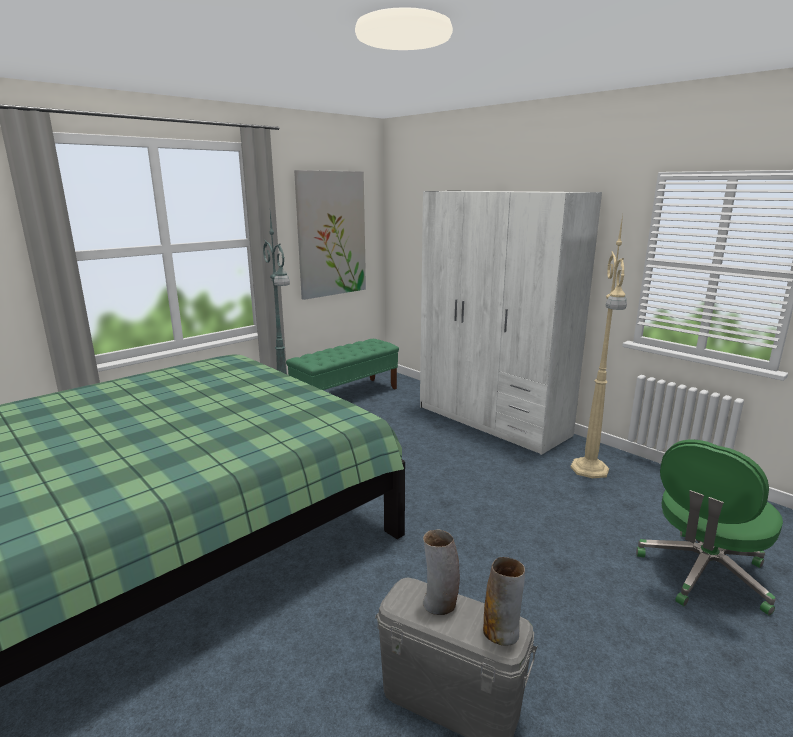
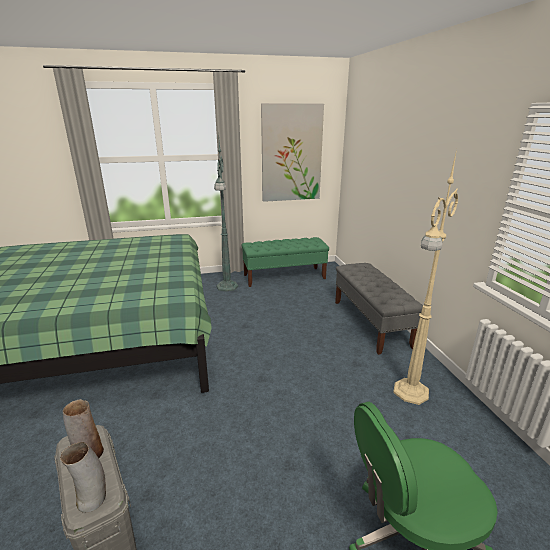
camera: 30 degrees right, 5 degrees up
white wardrobe [420,191,602,455] -> grey bench [335,263,423,355]

